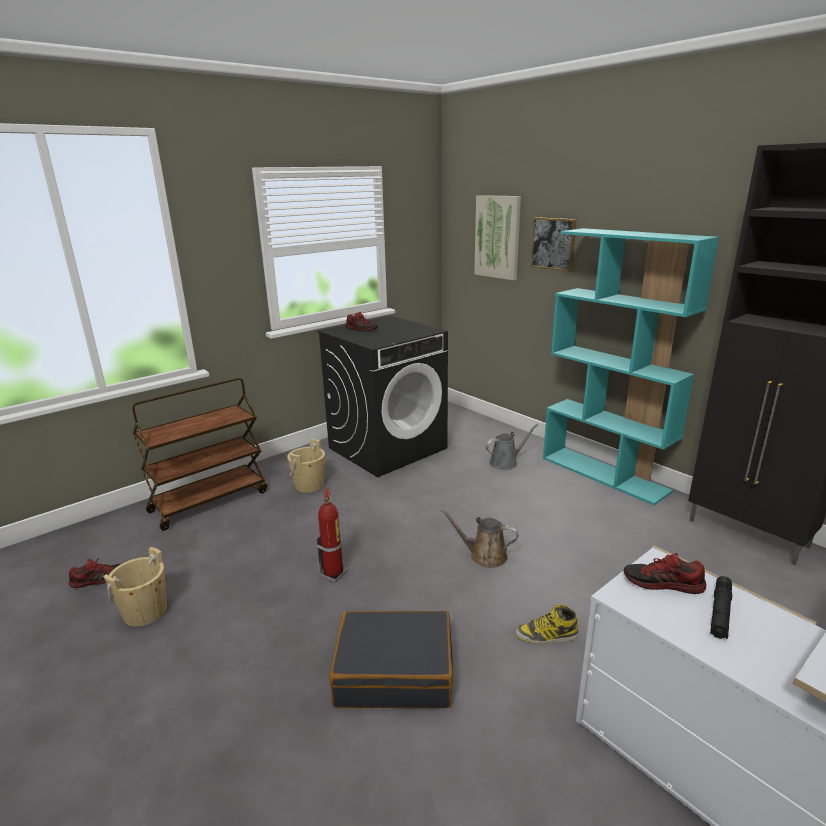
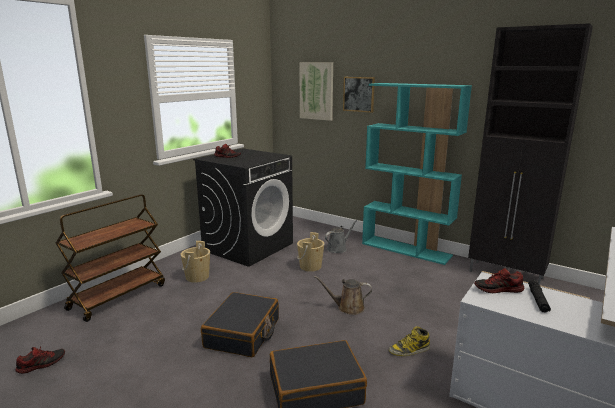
camera: 15 degrees left, 5 degrees down
beige bucket [103,547,167,627] -> beige bucket moved to [297,232,324,272]
fire extinguisher [316,489,347,583] -> black suitcase [201,292,279,357]

